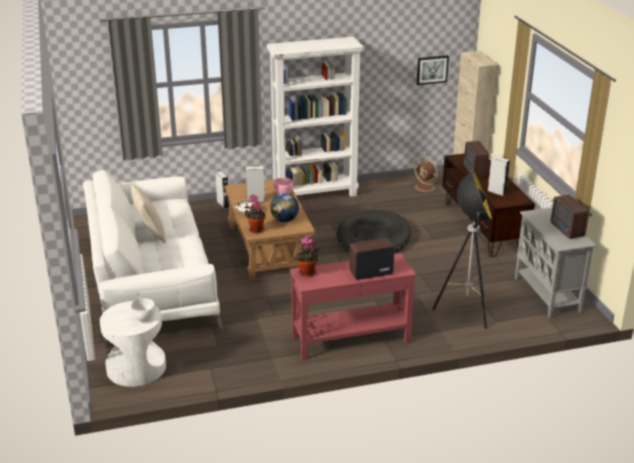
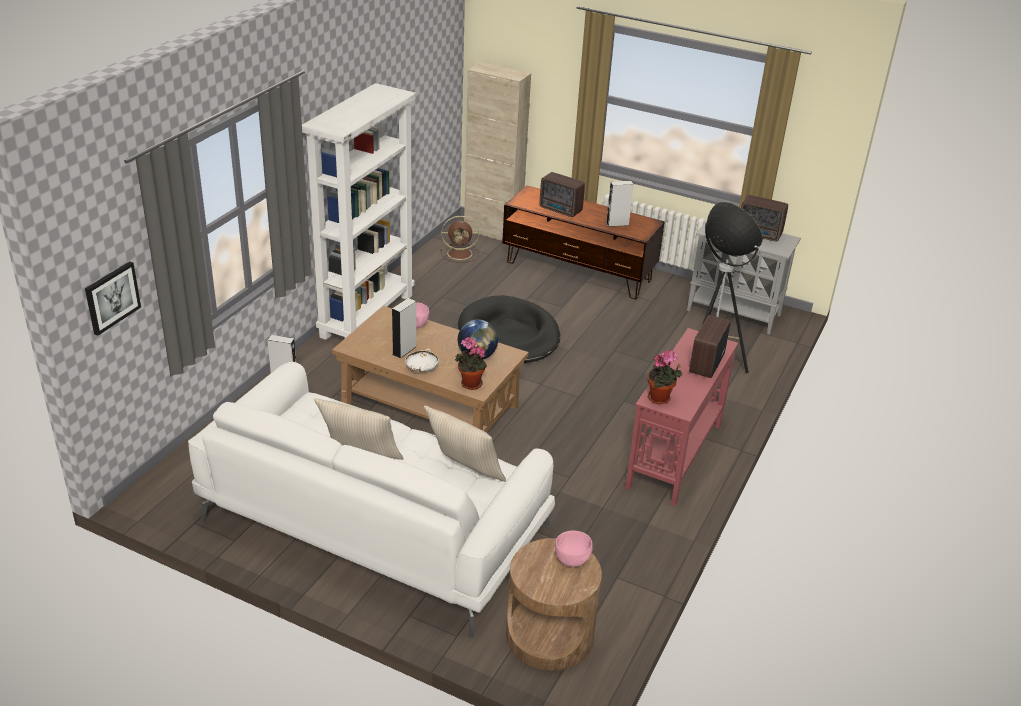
camera: 50 degrees left, 5 degrees up
white side table [100,301,166,387] -> brown side table [506,538,602,670]
white bowl [130,298,155,322] -> pink bowl [555,531,593,567]
picture [417,55,449,85] -> picture moved to [85,261,141,336]
none -> beige pillow [424,406,506,482]

